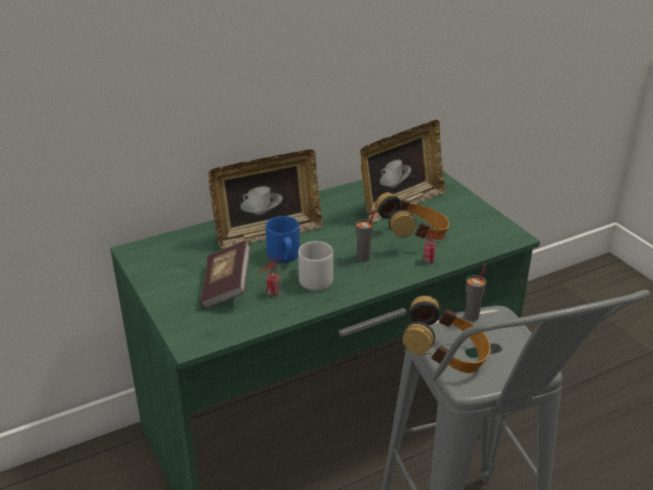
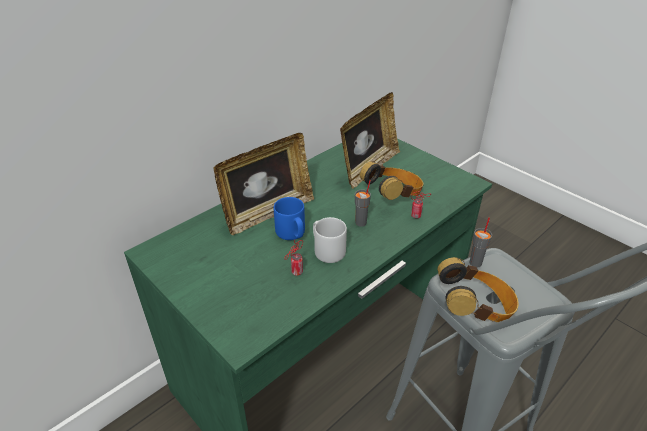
camera: 15 degrees left, 5 degrees up
book [200,240,250,309] -> none

